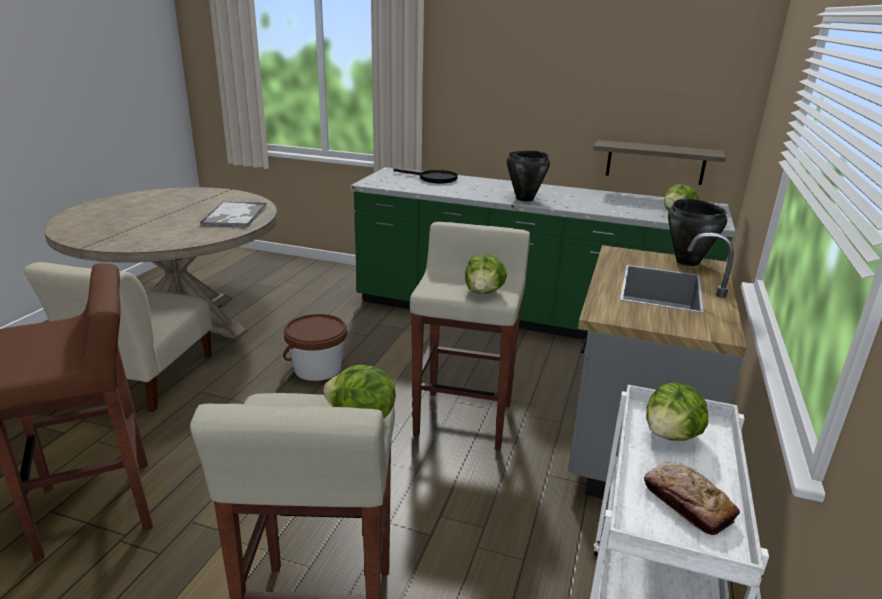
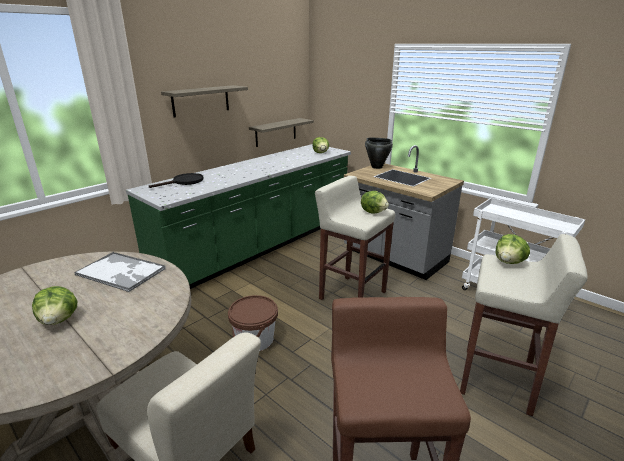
camera: 65 degrees left, 0 degrees up
black cooking pot [507,151,550,202] -> none
bread [644,462,740,535] -> none
lettuce [646,382,708,441] -> lettuce moved to [32,286,77,325]
none -> shelf [161,85,248,117]

